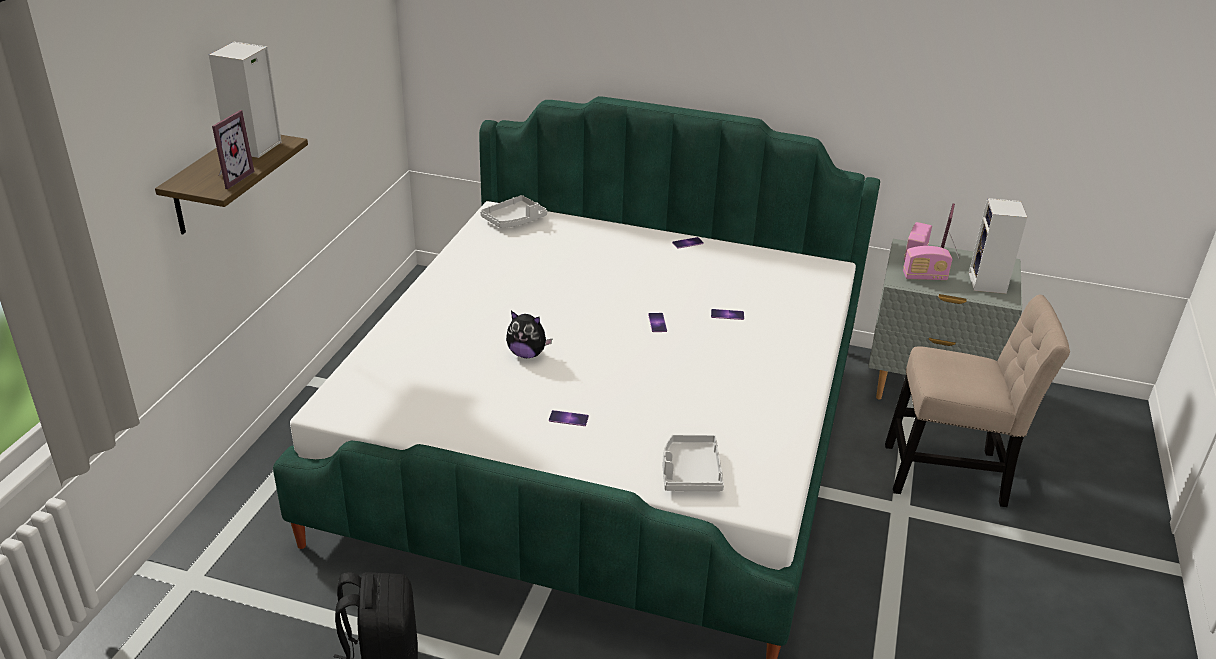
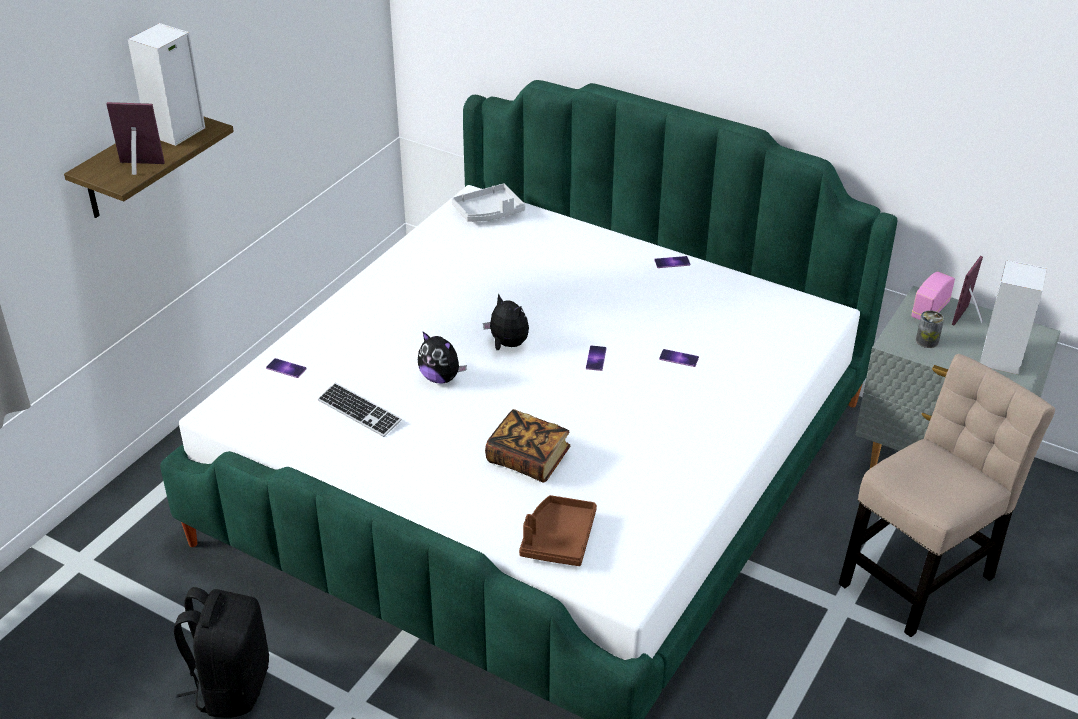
camera: 15 degrees right, 5 degrees up
picture frame [212,110,254,189] -> picture frame turned 120 degrees counterclockwise [106,102,165,175]
phone [549,410,589,426] -> phone moved to [266,358,307,378]
grey tray [662,435,724,491] -> brown tray [519,495,597,566]
beige chair [885,294,1070,507] -> beige chair turned 60 degrees counterclockwise [839,354,1055,637]
radio [903,246,952,280] -> can [916,310,944,348]
none -> keyboard [318,383,402,437]
none -> plush toy [483,293,529,350]
none -> book [485,409,570,483]

